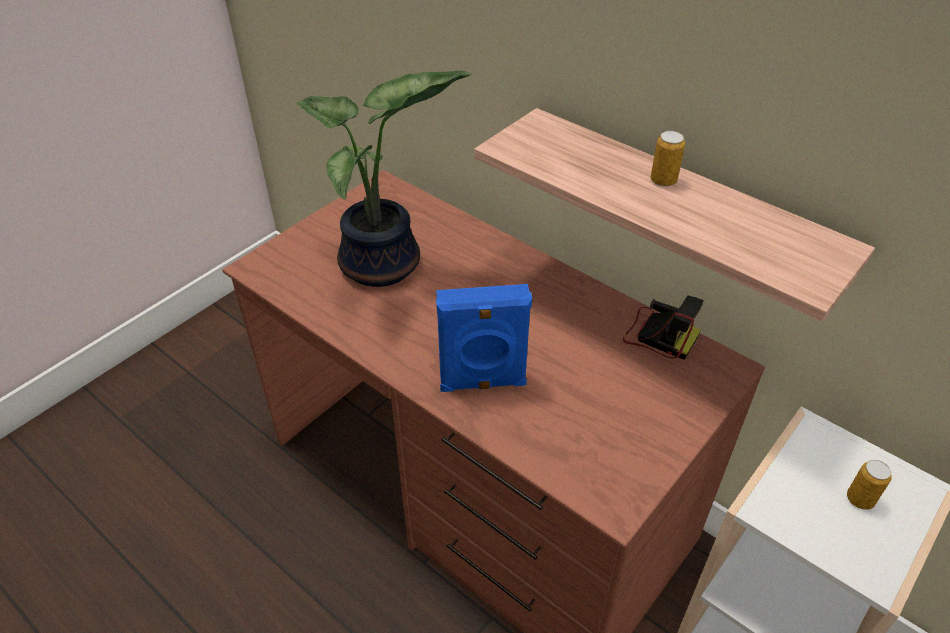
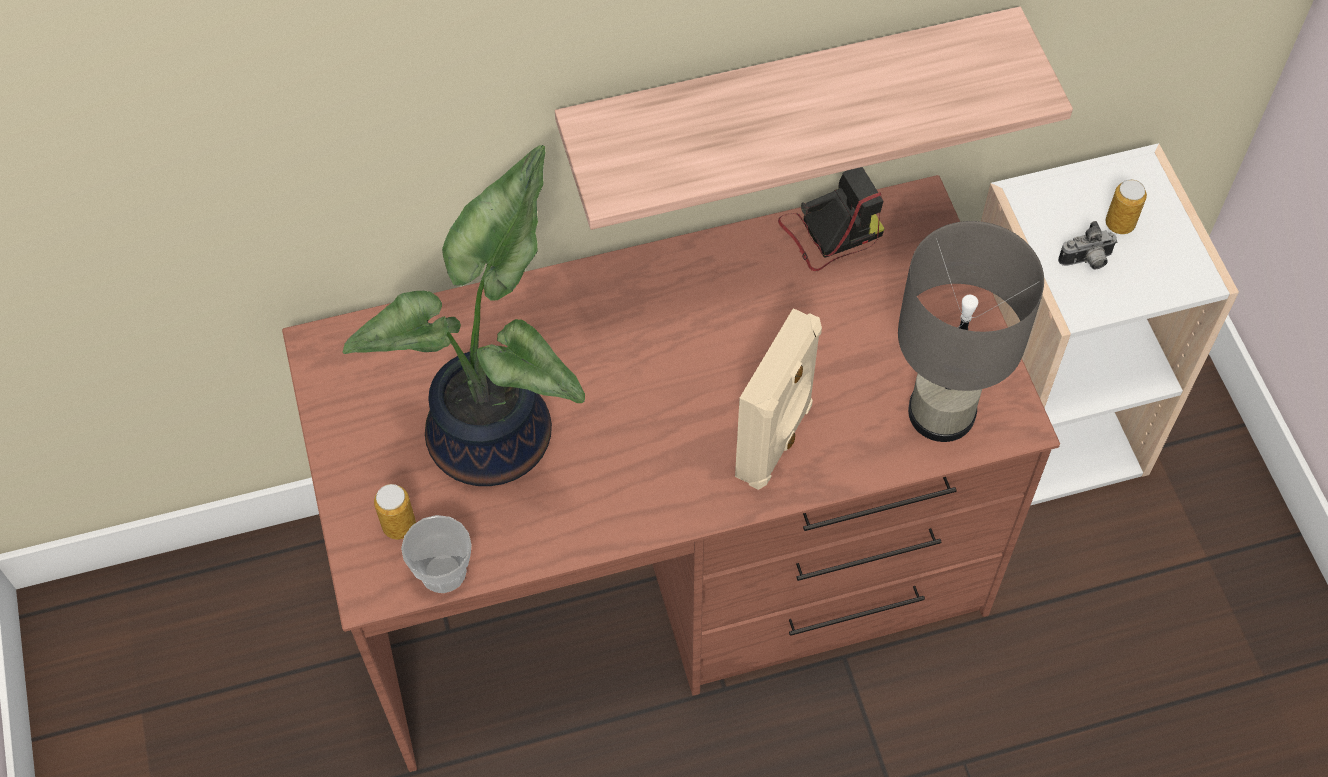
camera: 55 degrees left, 15 degrees up
blue speaker [436,284,532,392] -> beige speaker [735,308,822,490]
can [651,131,685,187] -> can moved to [374,484,416,540]
none -> cup [401,515,472,593]
none -> grey table lamp [898,221,1044,442]
none -> camera [1058,221,1118,269]

